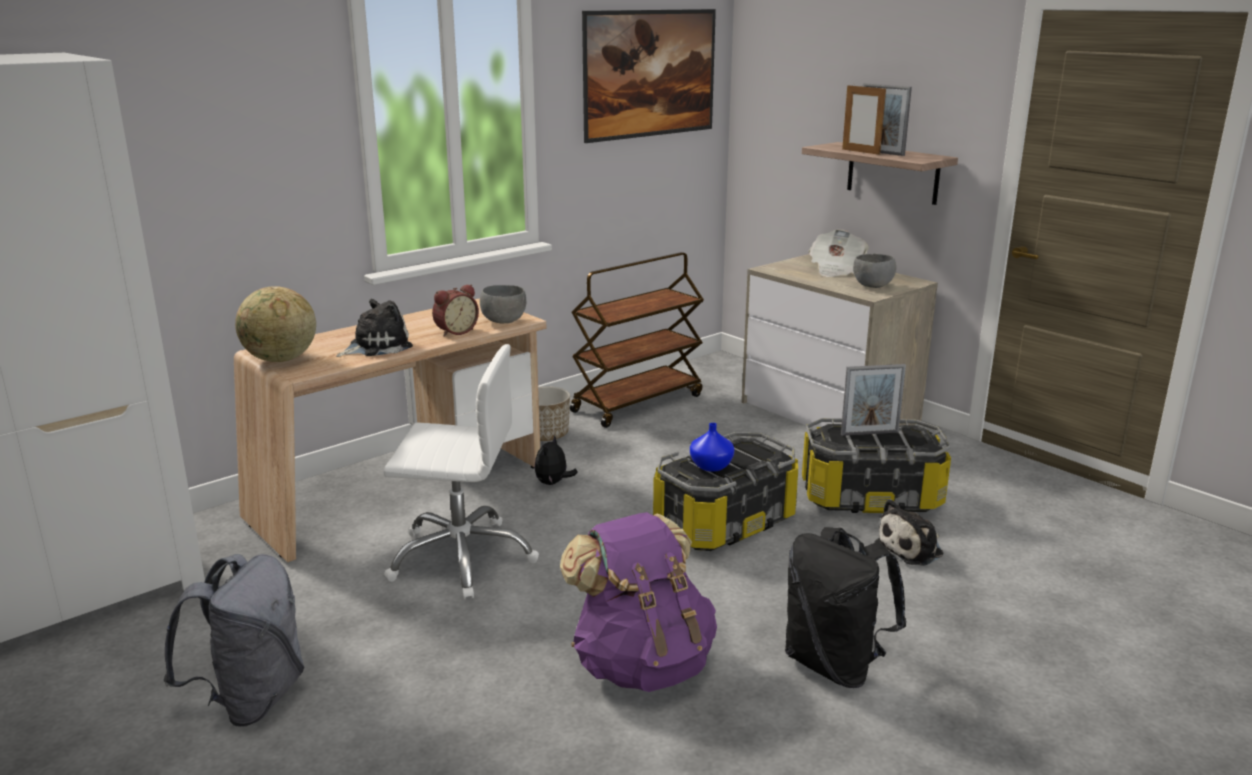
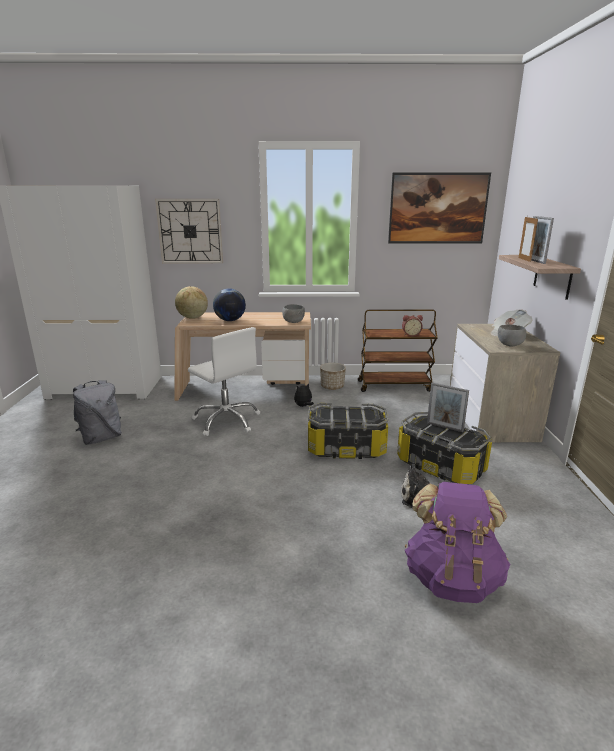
camera: 40 degrees right, 0 degrees up
plush toy [336,299,413,357] -> globe [213,288,246,321]
alarm clock [432,284,479,337] -> alarm clock moved to [402,315,423,336]
purple backpack [560,512,717,692] -> purple backpack moved to [405,482,510,603]
blue vase [690,423,734,472] -> none
black backpack [785,527,906,688] -> none
none -> wall clock [155,199,223,263]

